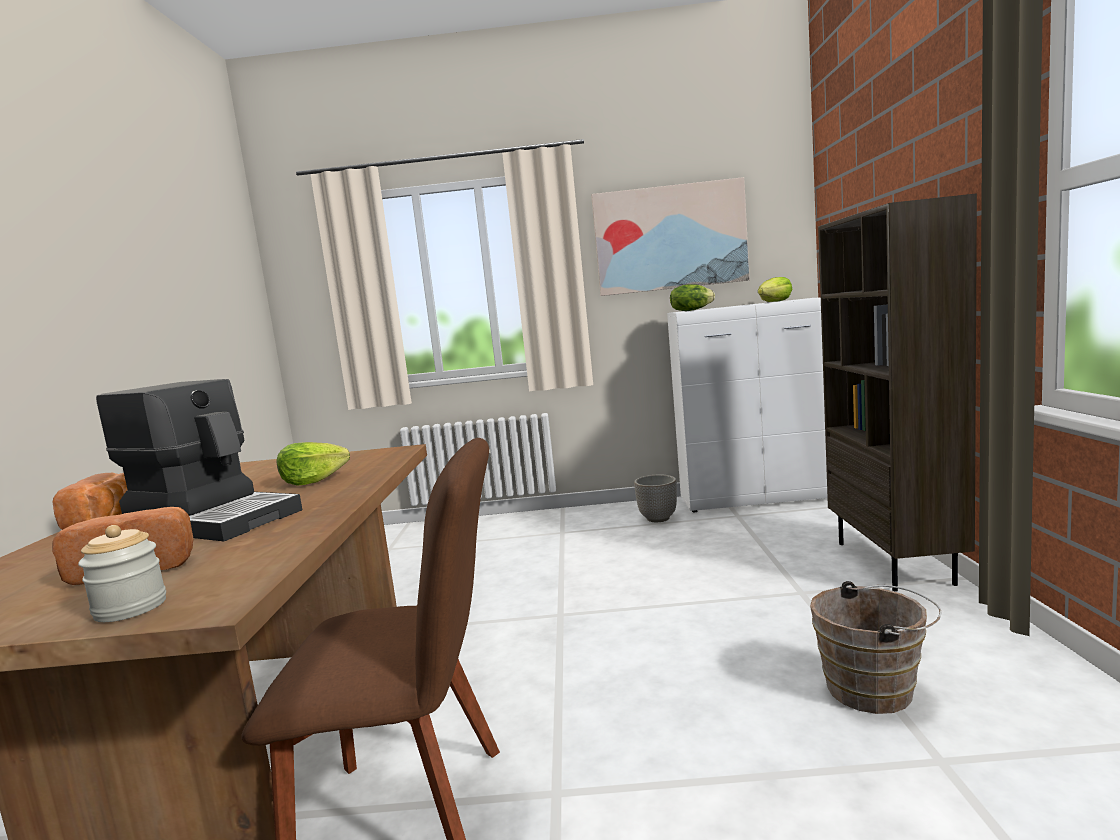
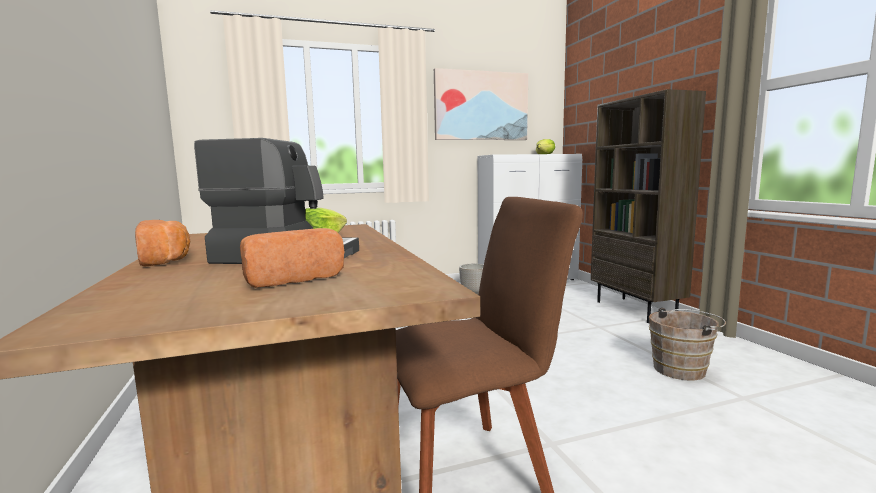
camera: 20 degrees left, 0 degrees up
jar [78,525,166,622] -> none
lettuce [670,284,715,311] -> none

